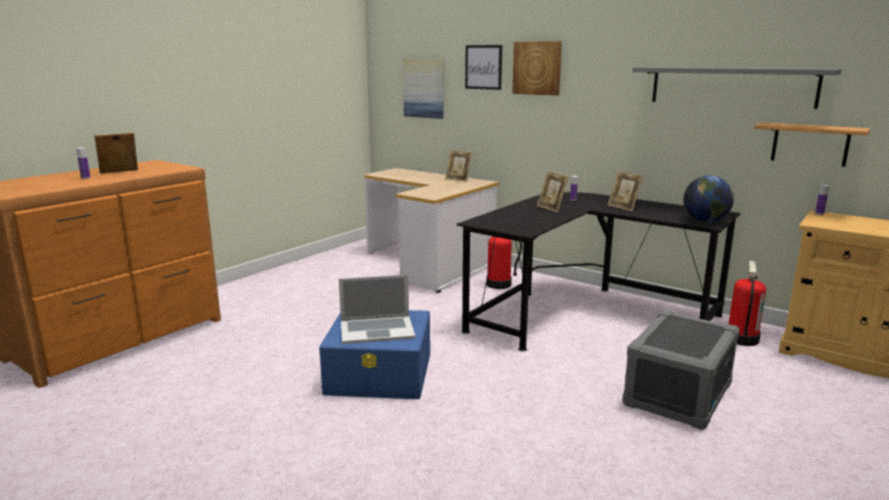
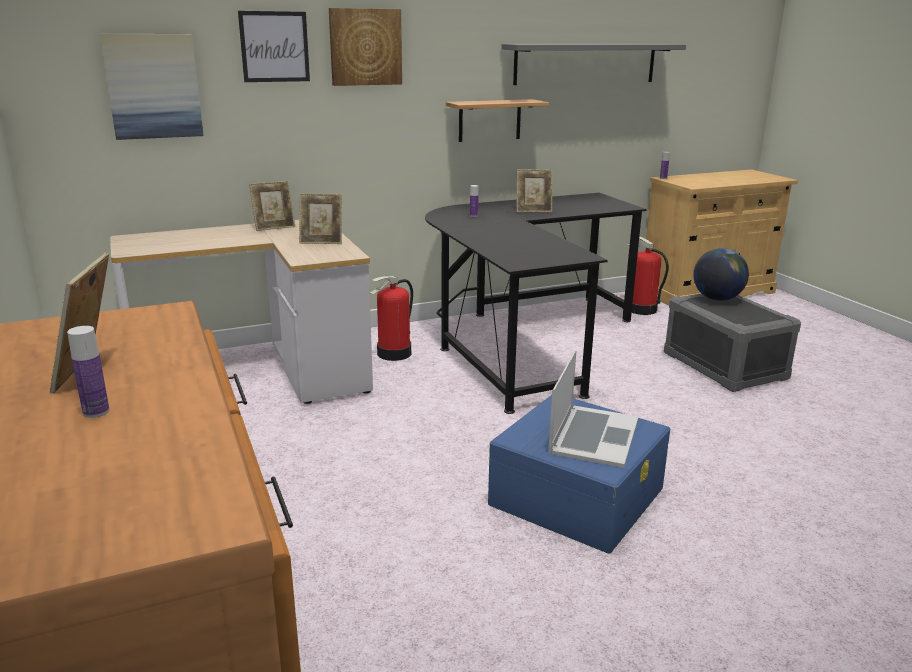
camera: 60 degrees left, 5 degrees up
picture frame [537,171,569,212] -> picture frame moved to [299,193,342,244]
globe [683,176,734,222] -> globe moved to [693,248,749,301]
shelf [754,122,870,167] -> shelf moved to [446,99,549,142]

